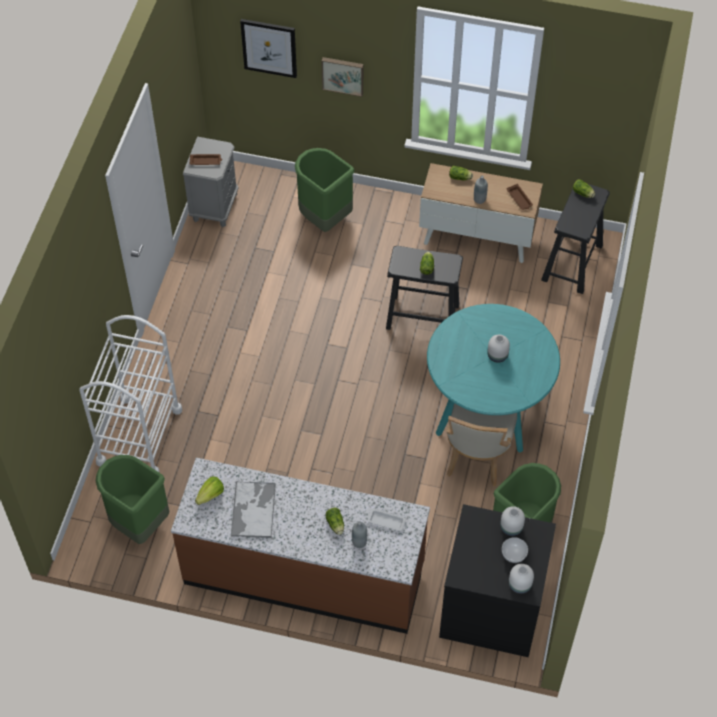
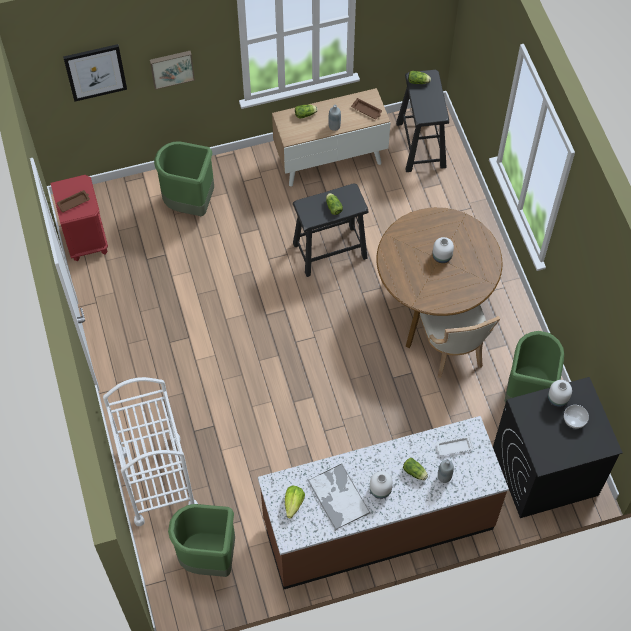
camera: 30 degrees left, 5 degrees up
grey nightstand [183,137,238,227] -> red nightstand [51,175,108,262]
turquoise dining table [427,304,560,453] -> brown dining table [376,207,503,348]
white vase [509,564,534,594] -> white vase moved to [370,471,393,499]

